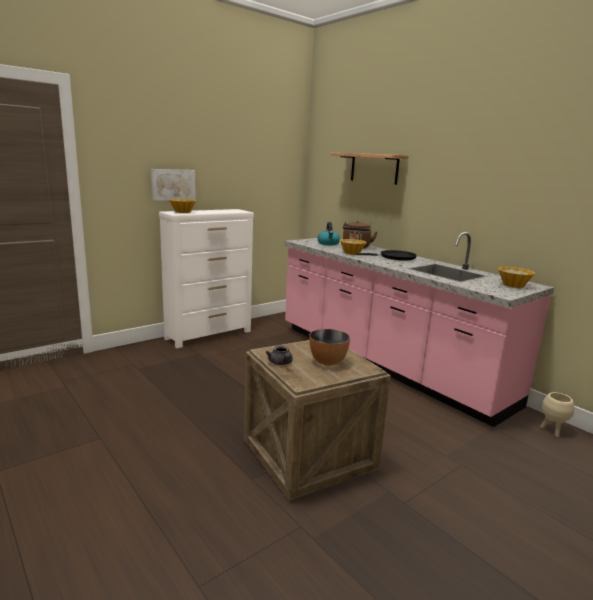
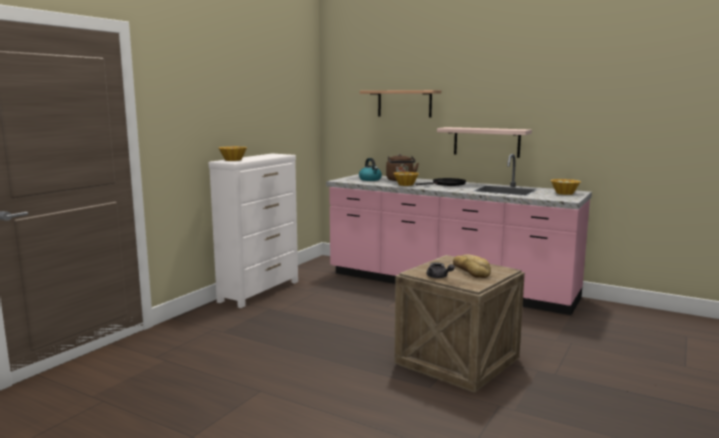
camera: 20 degrees left, 5 degrees down
picture [151,169,196,201] -> none
bowl [309,329,350,366] -> bread [453,254,491,278]
beige planter [540,392,574,437] -> none
none -> shelf [437,127,532,158]

